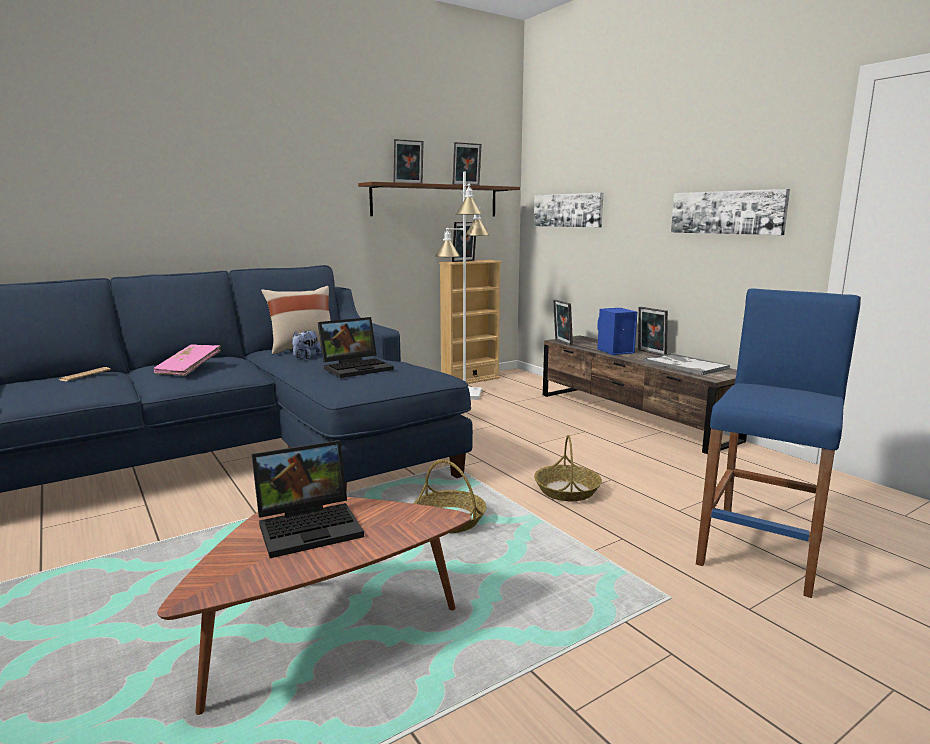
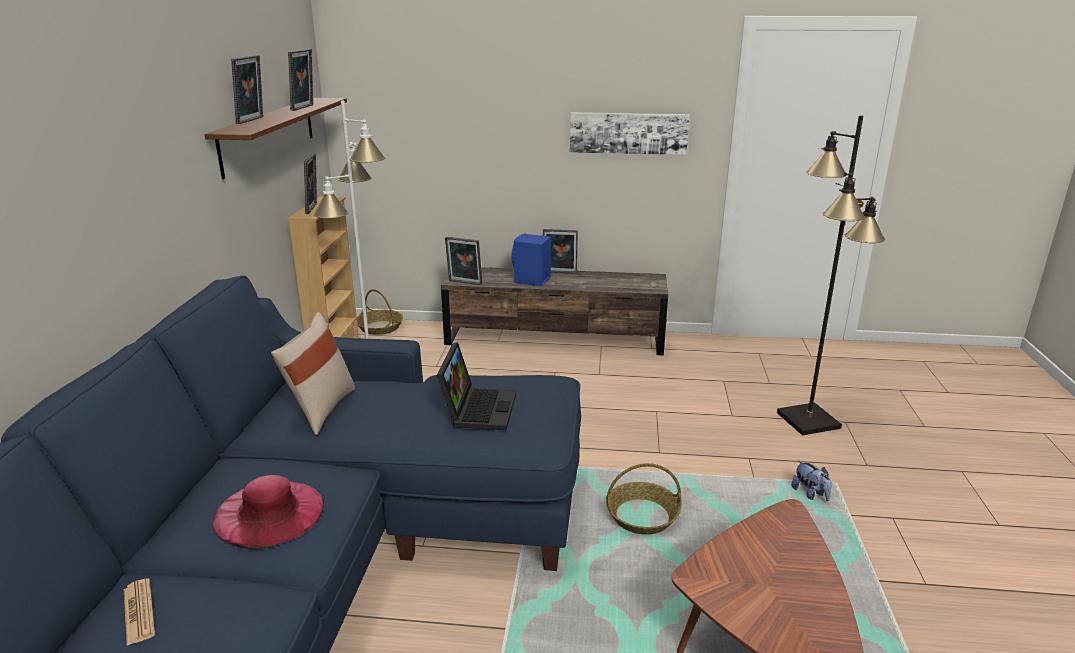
camera: 50 degrees left, 10 degrees up
pink book [153,344,221,376] -> pink hat [212,475,324,549]
laptop [251,440,364,558] -> none
plush toy [292,330,321,359] -> plush toy moved to [791,460,832,501]
picture [534,193,604,227] -> none
basket [534,435,602,501] -> basket moved to [357,289,403,335]
tray [643,353,730,376] -> none
blue stool [696,289,861,598] -> black floor lamp [777,115,885,435]

